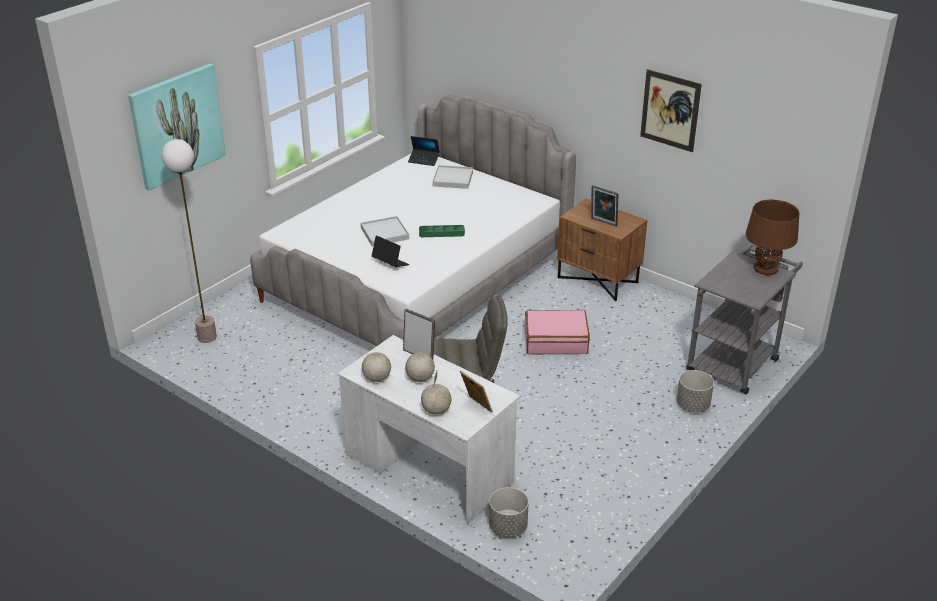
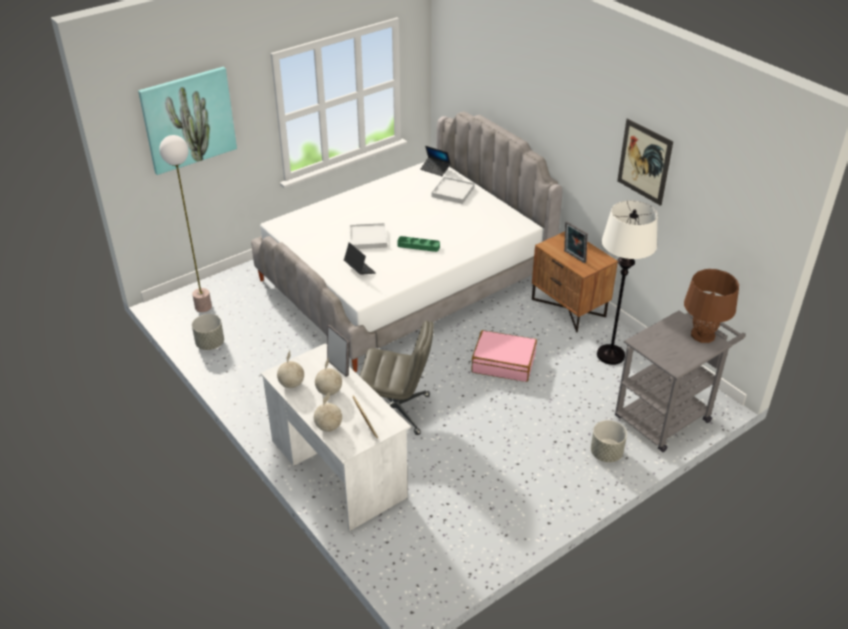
camera: 15 degrees right, 5 degrees up
grey planter [489,487,529,538] -> grey planter moved to [192,314,224,350]
none -> white floor lamp [597,200,658,365]

